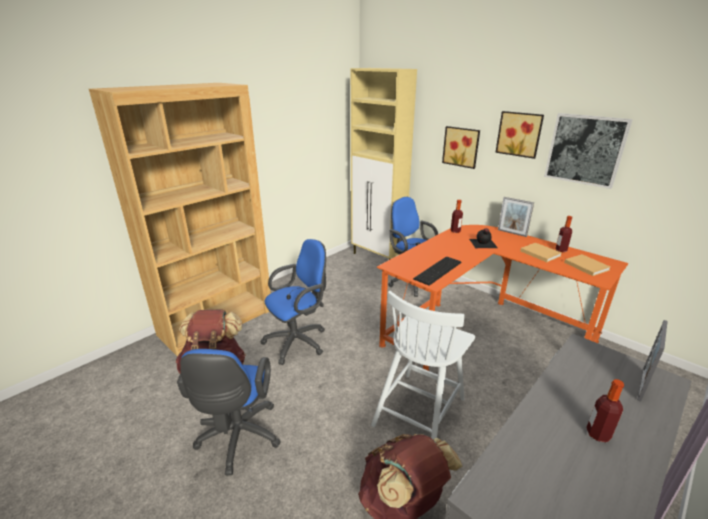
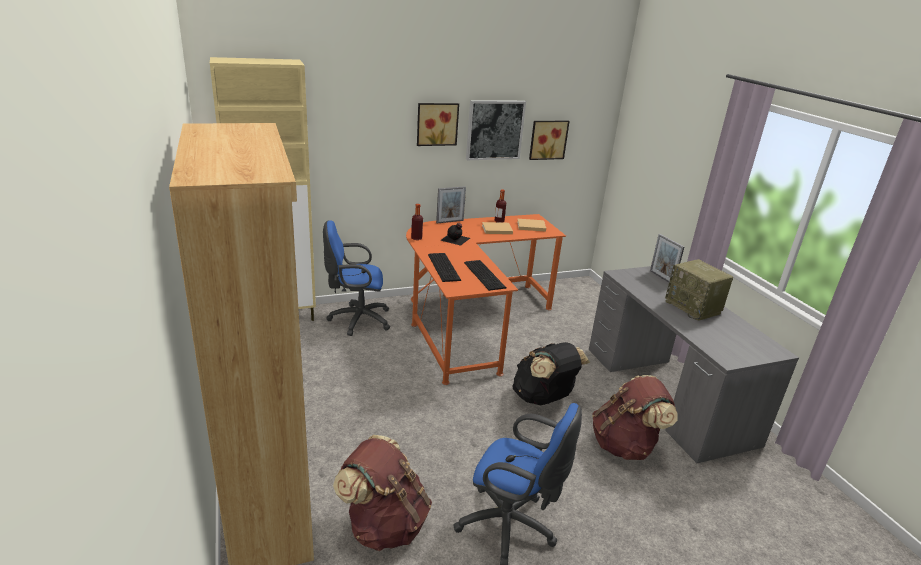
camera: 65 degrees left, 0 degrees up
blue office chair [260,239,326,365] -> none
white chair [371,291,475,440] -> black backpack [512,342,590,405]
picture [442,126,480,169] -> picture moved to [529,121,570,160]
bottle [586,379,624,442] -> radio [665,259,733,321]
none -> keyboard [428,253,461,282]

